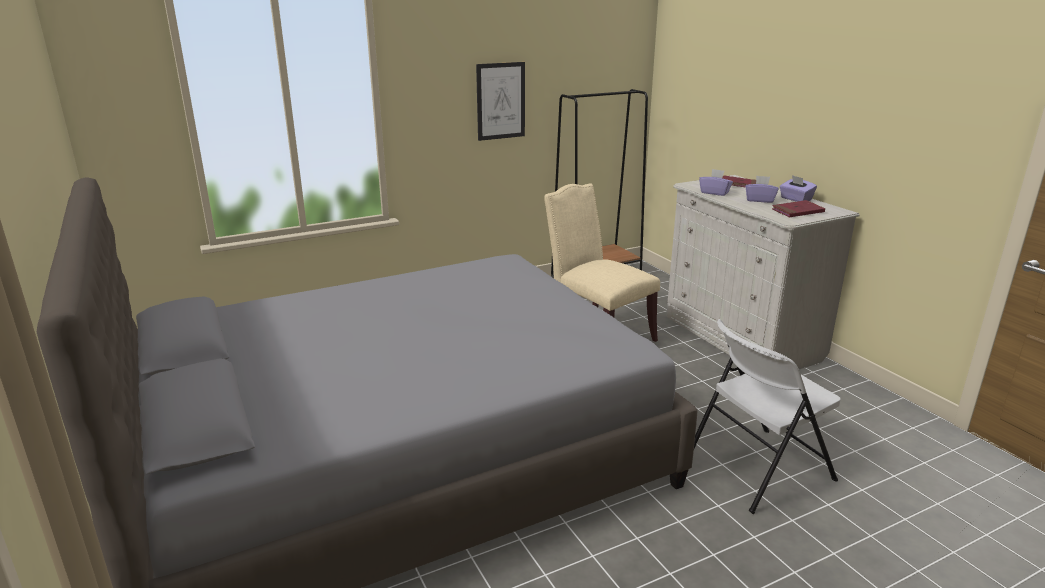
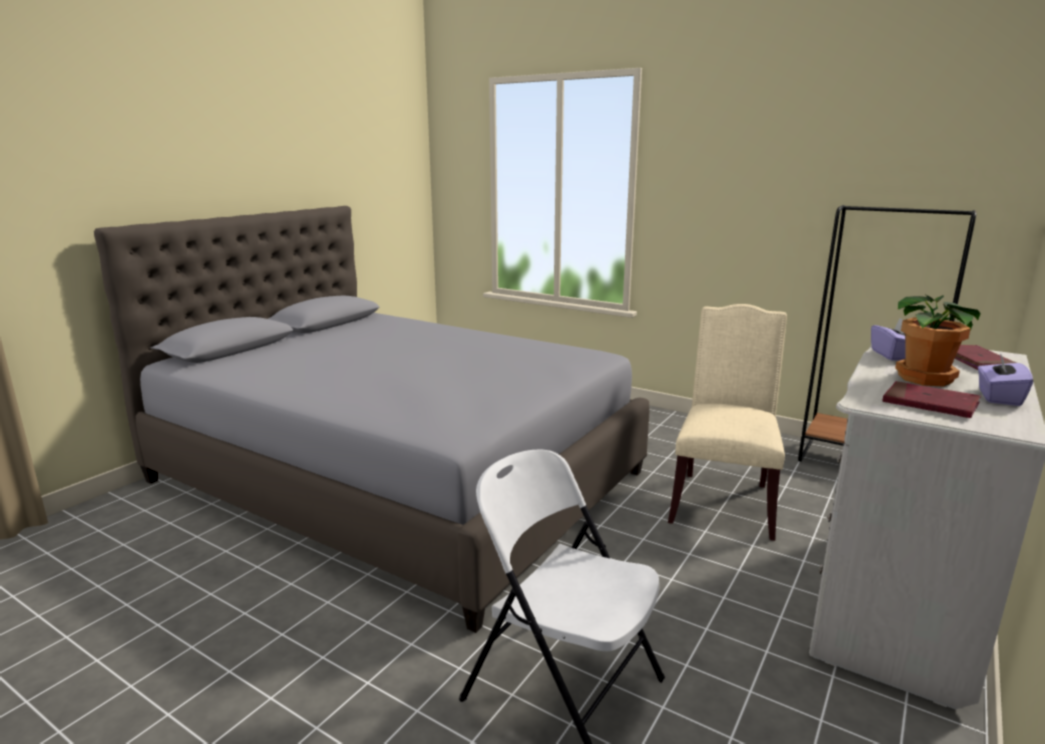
camera: 60 degrees right, 5 degrees down
picture [476,62,525,141] -> none
purple tissue box [746,176,778,203] -> potted plant [895,295,981,387]

